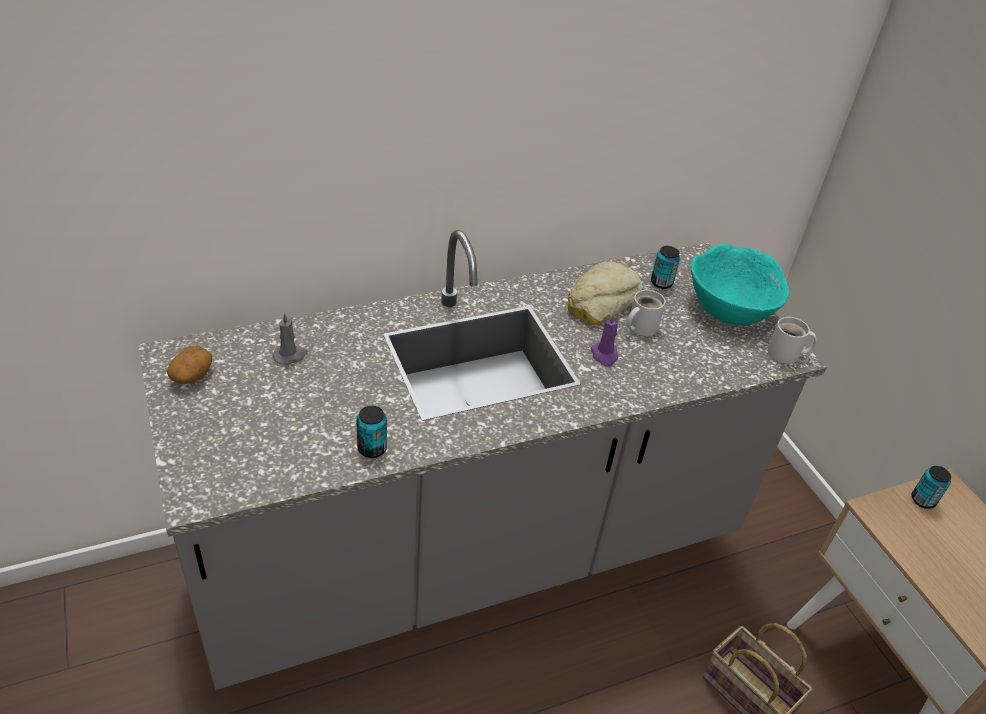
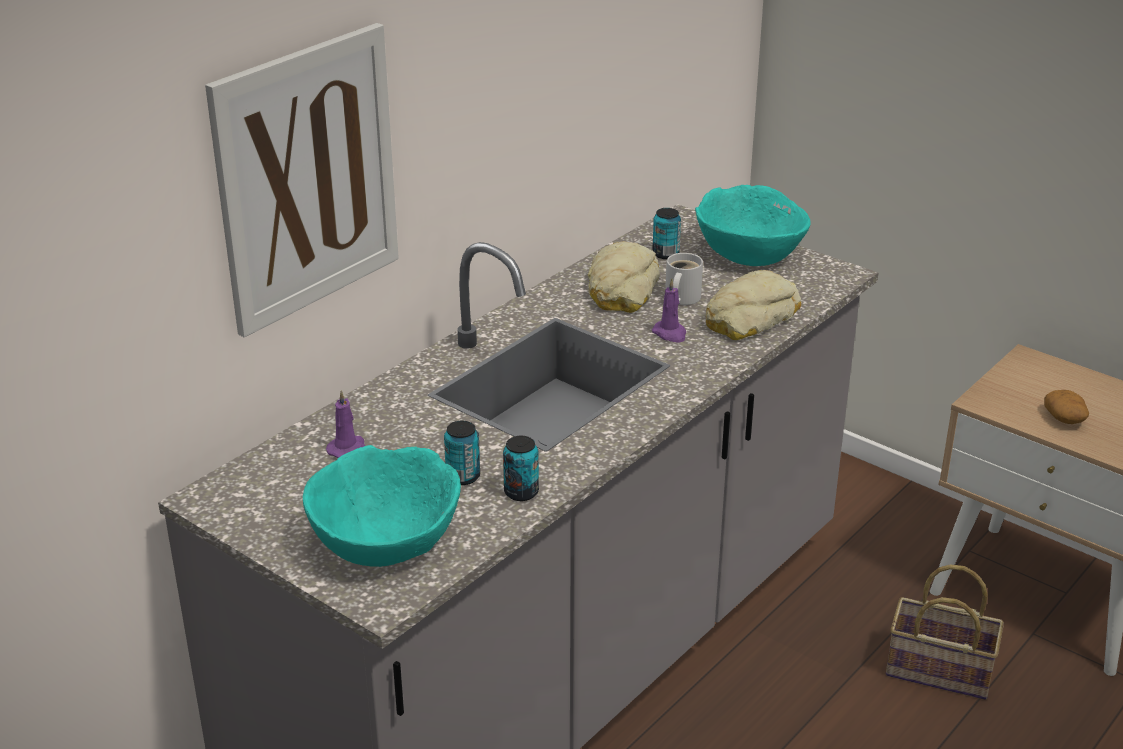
camera: 25 degrees left, 10 degrees down
potato [167,346,212,384] -> potato moved to [1044,390,1089,424]
grey candle [273,313,308,365] -> purple candle [326,390,365,458]
white mug [768,317,817,364] -> none
can [912,466,951,509] -> can moved to [444,421,480,485]
none -> picture [205,23,399,338]
none -> turquoise bowl [303,445,461,567]
none -> bread [705,270,801,340]

